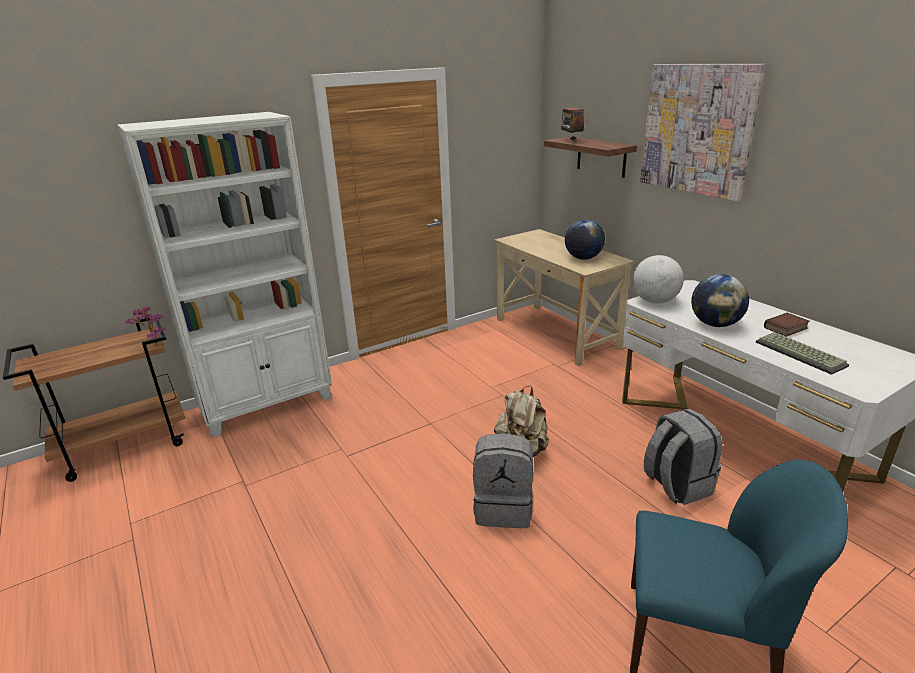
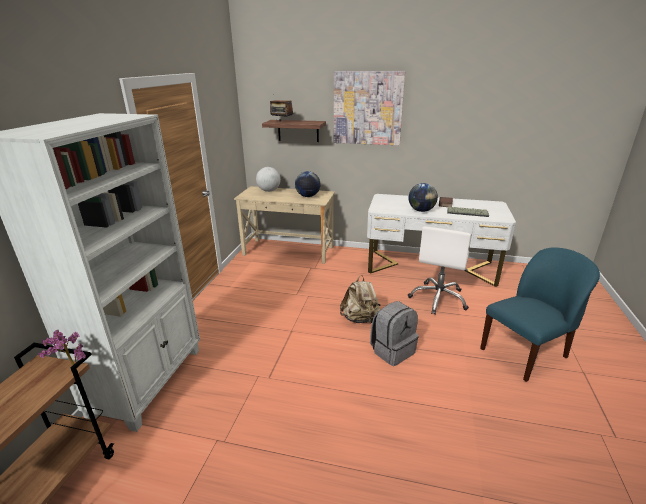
camera: 45 degrees left, 0 degrees up
globe [633,255,684,303] -> globe moved to [256,167,281,192]
grey backpack [644,409,722,505] -> white office chair [408,227,471,315]

